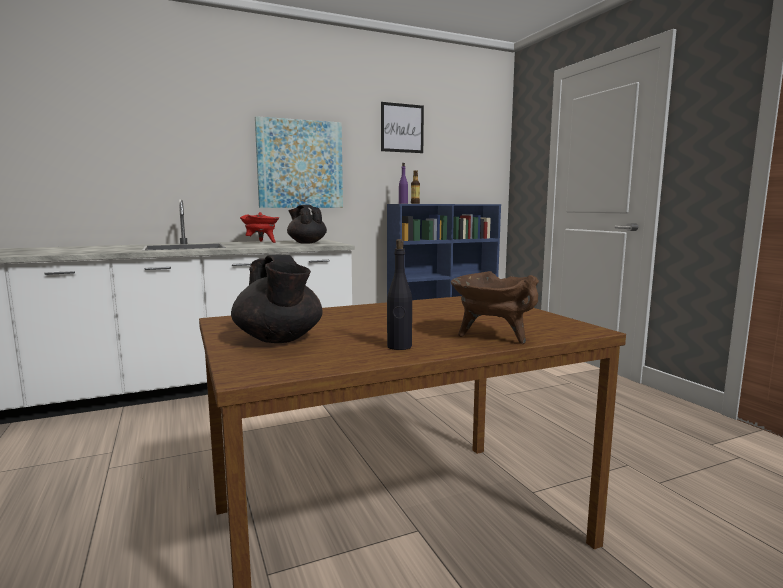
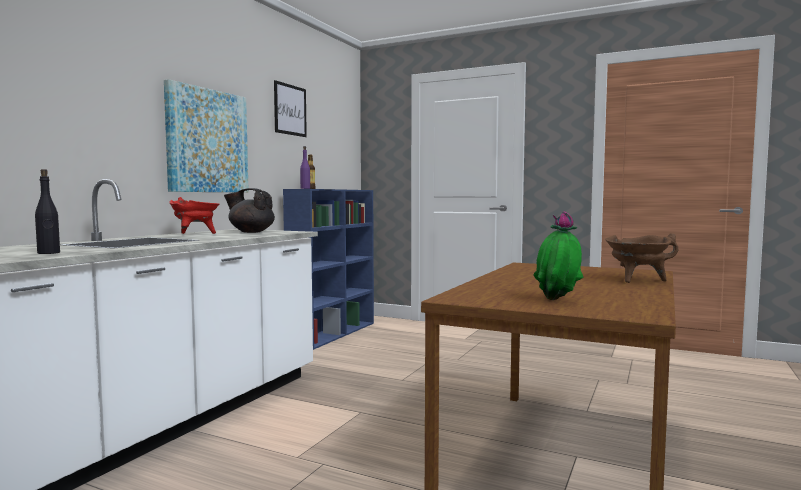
camera: 40 degrees left, 5 degrees down
black teapot [231,255,322,343] -> potted plant [533,212,584,300]
black bottle [387,239,412,350] -> black bottle moved to [35,169,60,254]

